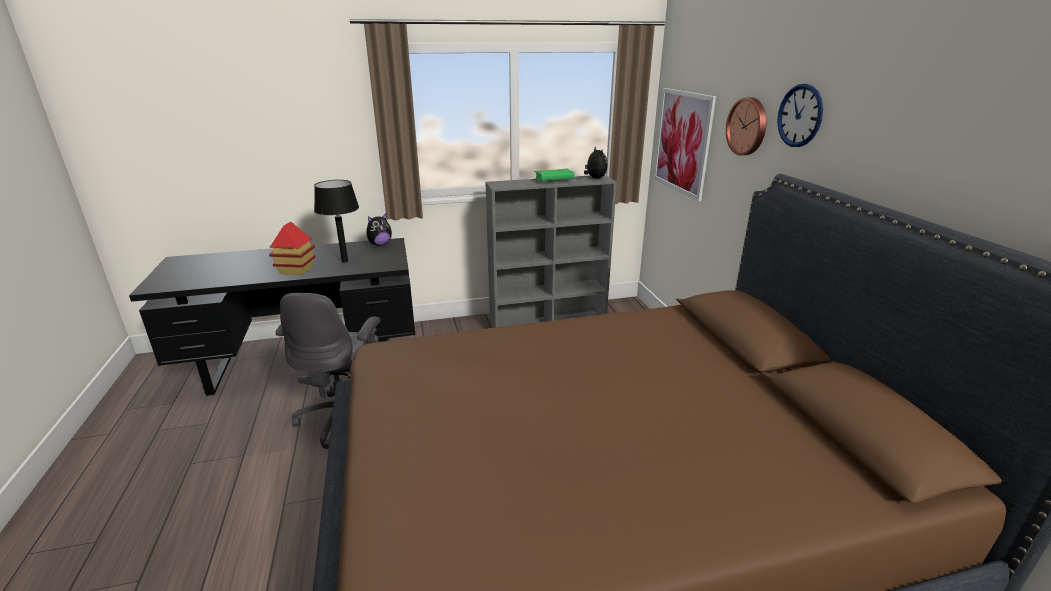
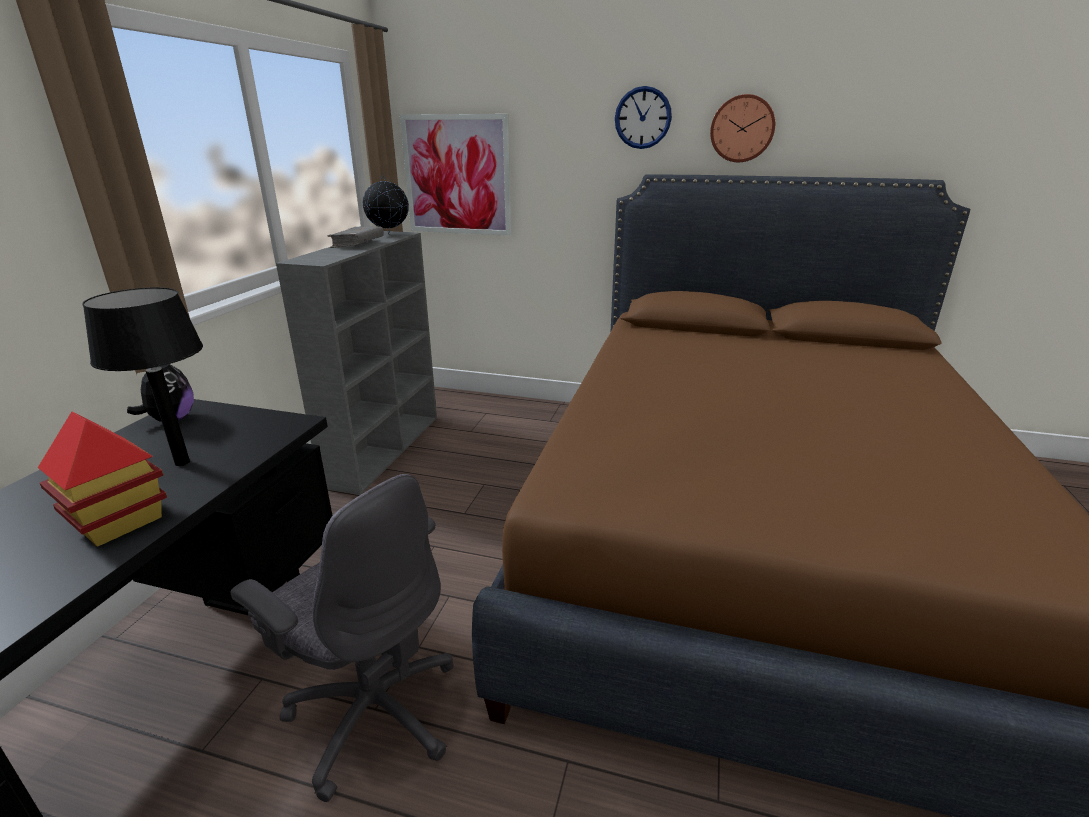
camera: 60 degrees left, 0 degrees up
green book [534,169,574,181] -> grey book [328,226,384,248]
plush toy [584,147,608,179] -> globe [363,175,409,235]
wall clock [726,97,766,155] -> wall clock moved to [710,94,775,162]

